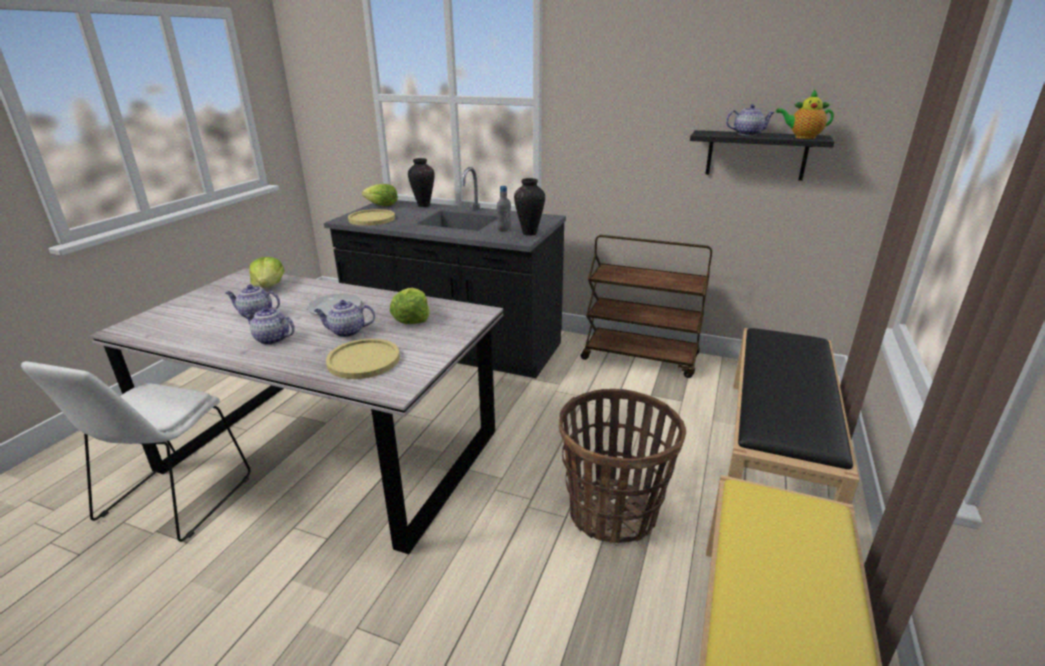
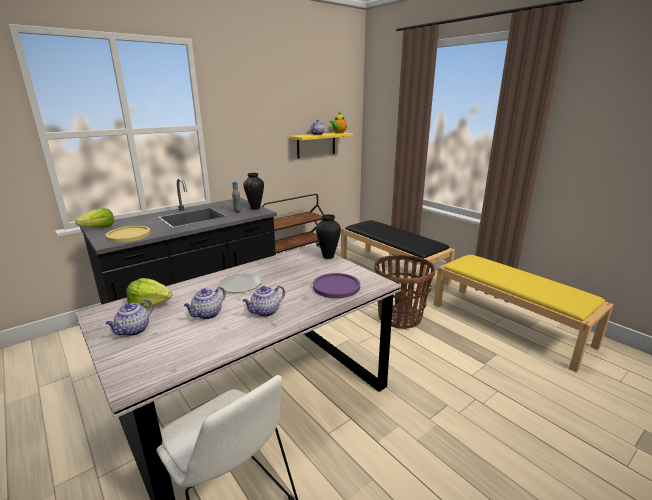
camera: 60 degrees left, 5 degrees down
teapot [314,300,375,337] -> teapot moved to [106,299,153,336]
yellow plate [326,339,400,379] -> purple plate [313,273,360,298]
lettuce [390,288,430,324] -> none
vase [408,158,435,207] -> vase moved to [316,214,341,259]
black shelf [690,130,834,181] -> yellow shelf [290,132,353,158]

